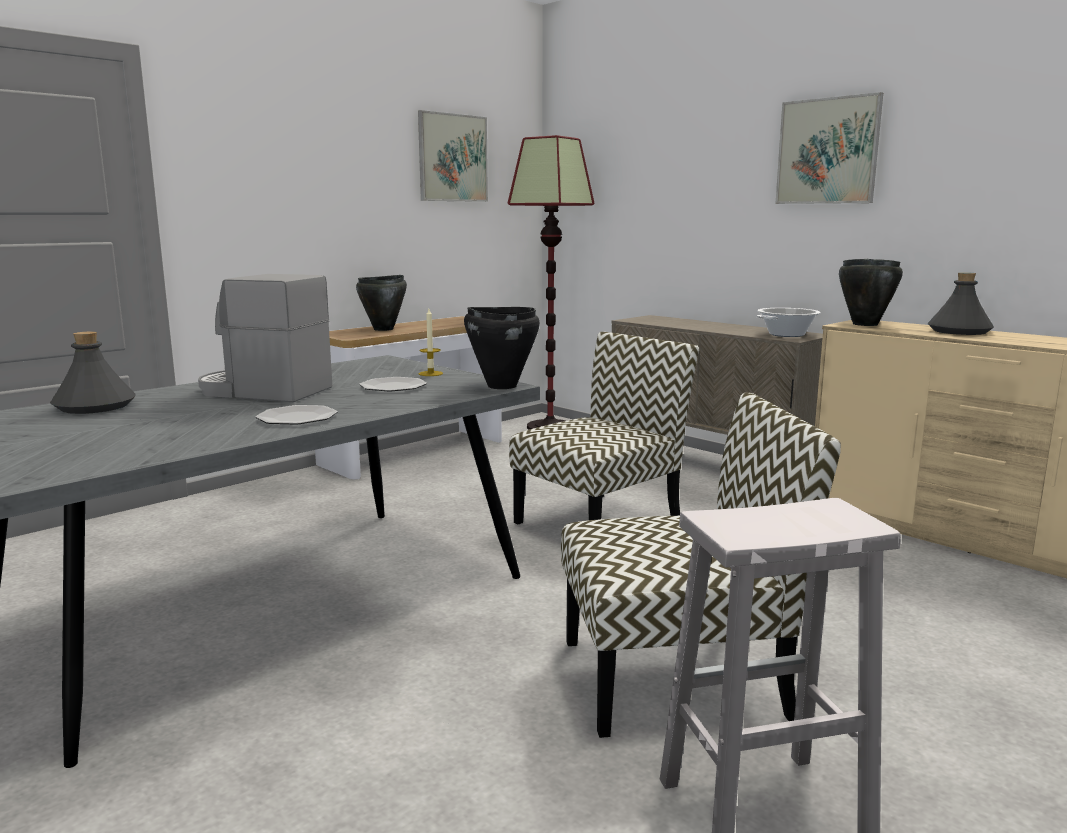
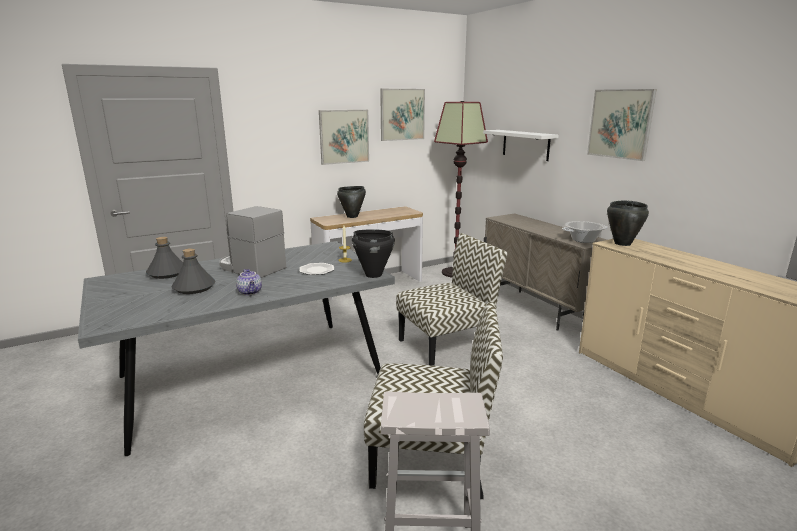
camera: 15 degrees right, 5 degrees up
plate [256,405,338,425] -> teapot [236,269,262,295]
grey bottle [928,272,994,335] -> grey bottle moved to [171,248,215,294]
none -> picture [319,110,369,165]
none -> white shelf [483,130,559,161]

